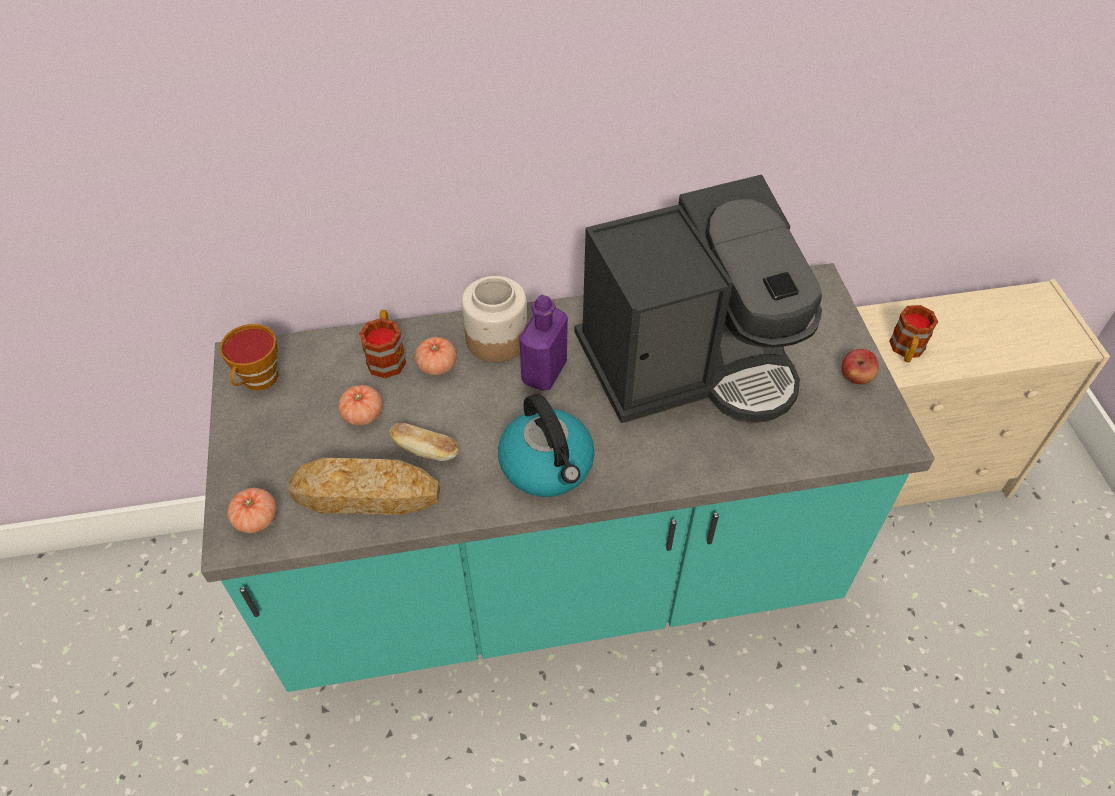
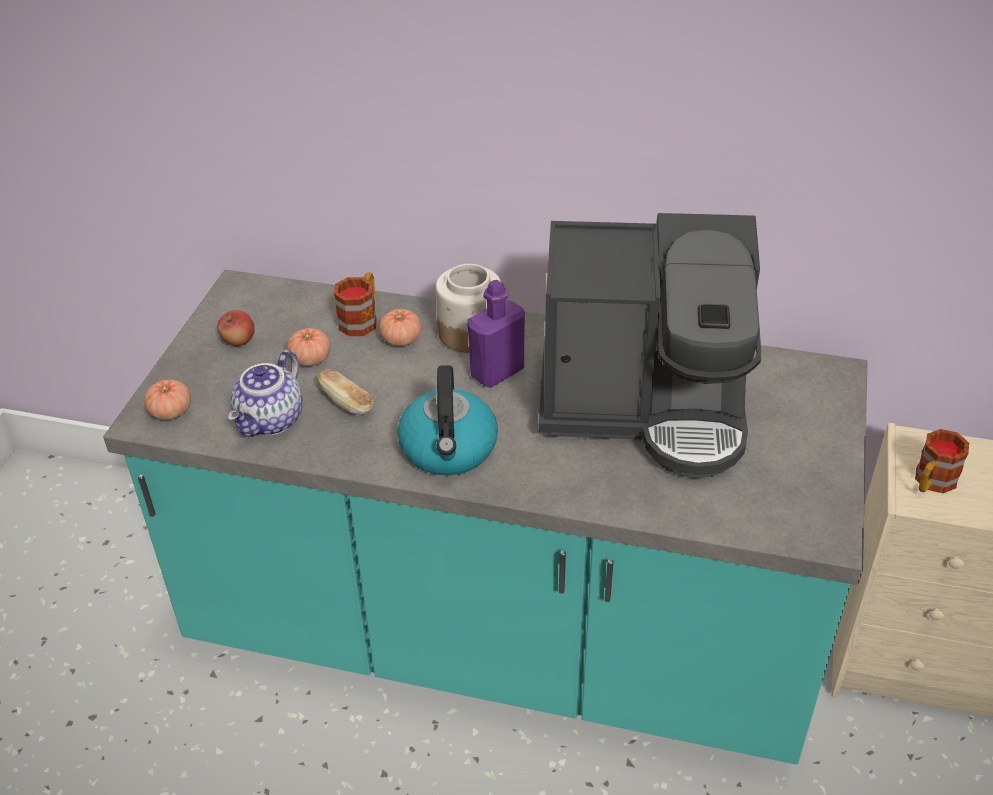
camera: 25 degrees right, 10 degrees down
cup [220,324,278,391] -> none
bread [287,458,440,515] -> teapot [228,350,303,437]
apple [841,349,879,384] -> apple moved to [217,310,255,346]

